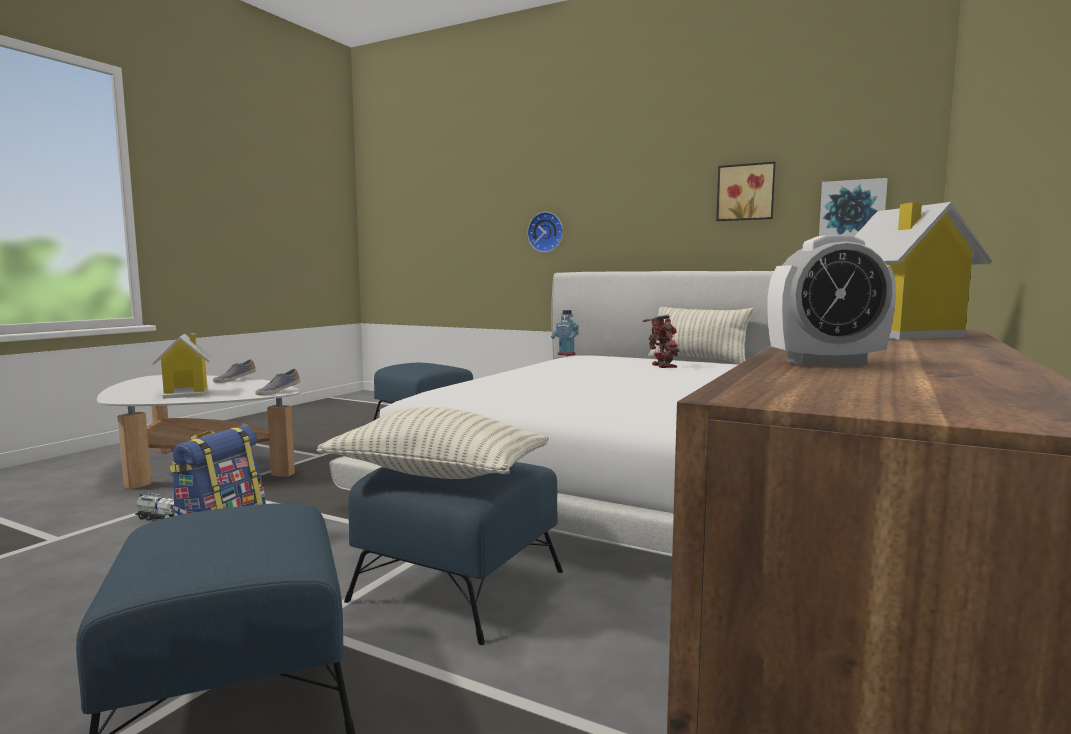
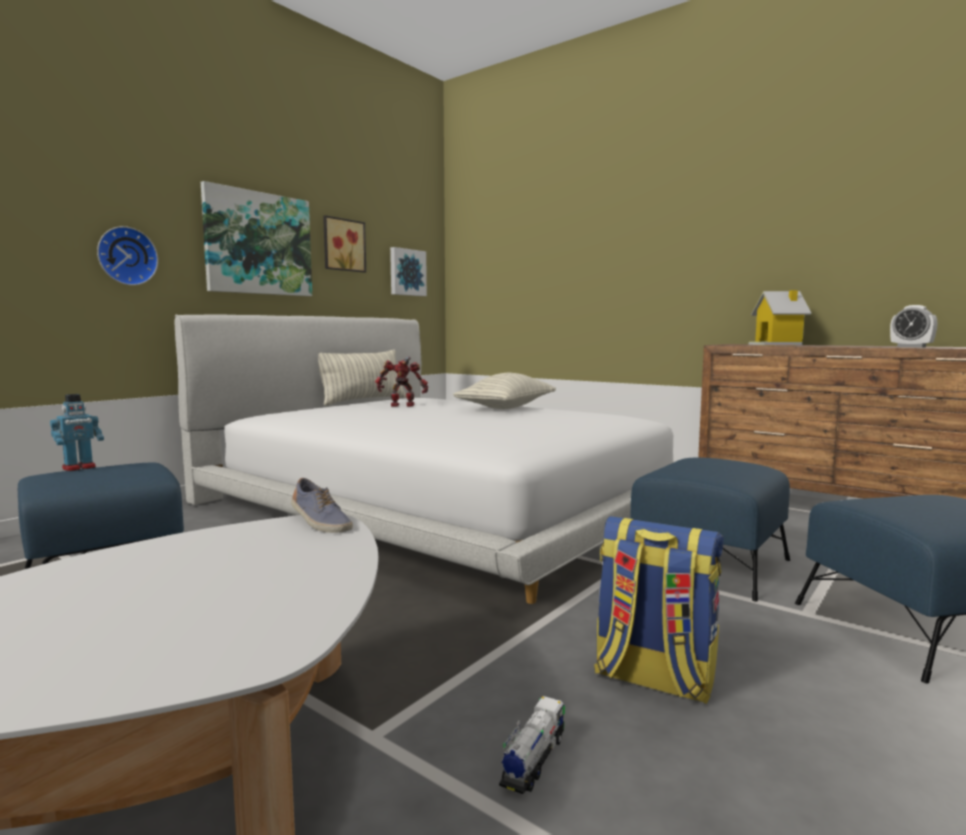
camera: 80 degrees left, 0 degrees up
toy house [152,333,213,399] -> none
shoe [213,359,256,383] -> none
pillow [317,407,549,479] -> pillow moved to [453,373,556,409]
toy robot [551,310,579,356] -> toy robot moved to [50,394,104,471]
alarm clock [767,234,896,365] -> alarm clock turned 135 degrees clockwise [890,305,938,348]
none -> picture [201,181,312,296]

